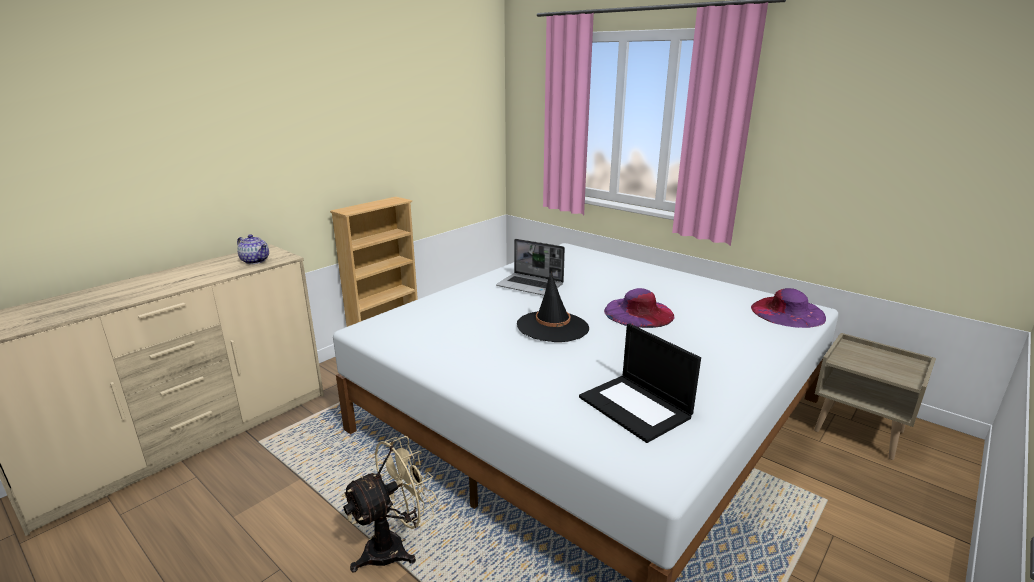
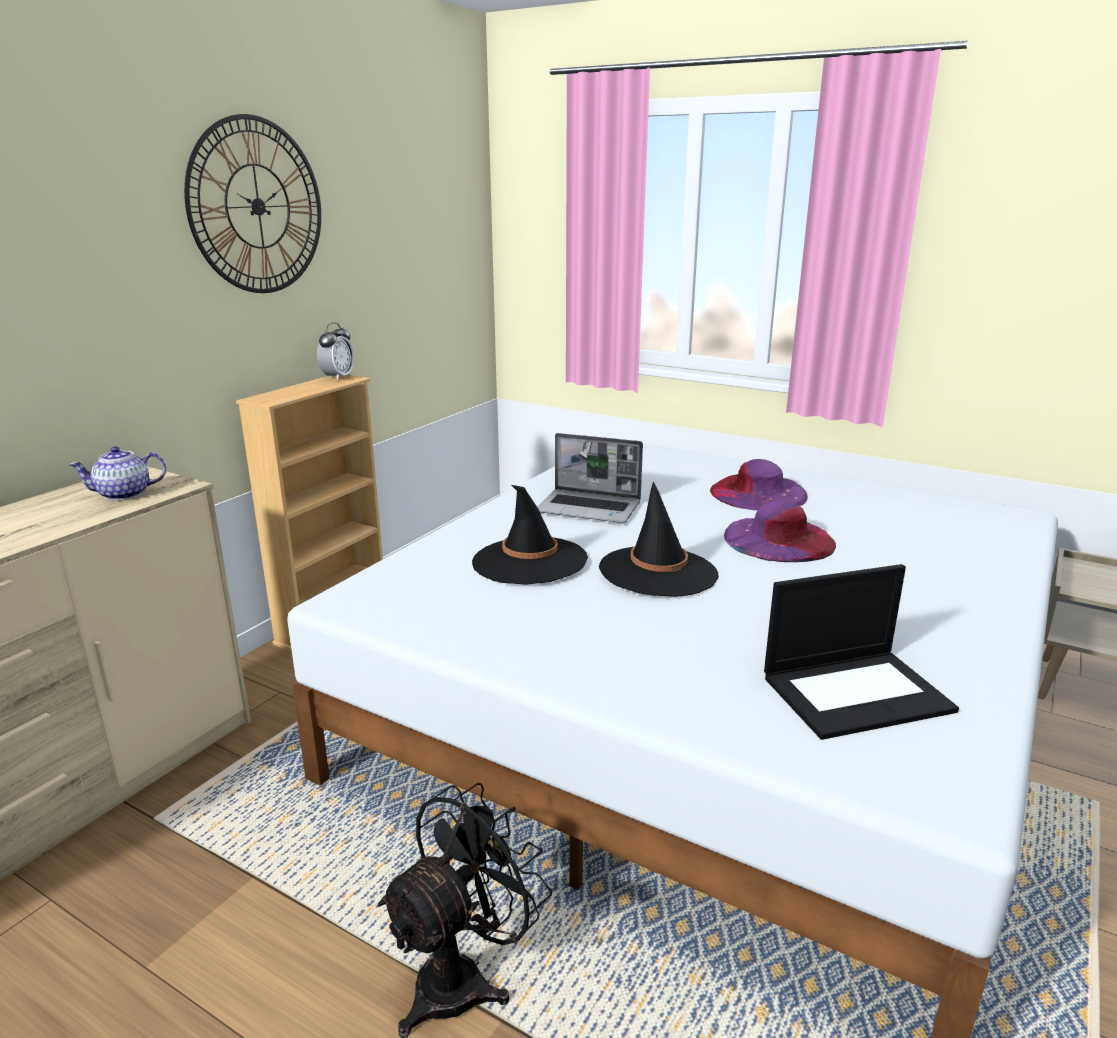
camera: 10 degrees left, 0 degrees up
teapot [237,234,269,264] -> teapot turned 135 degrees clockwise [68,446,166,501]
beige fan [341,436,438,573] -> black fan [377,783,552,1038]
laptop [579,323,701,443] -> laptop turned 60 degrees counterclockwise [764,564,959,740]
purple hat [751,288,826,328] -> purple hat moved to [710,459,808,510]
none -> wall clock [184,114,321,293]
none -> alarm clock [317,322,354,381]
none -> black hat [472,485,588,585]

